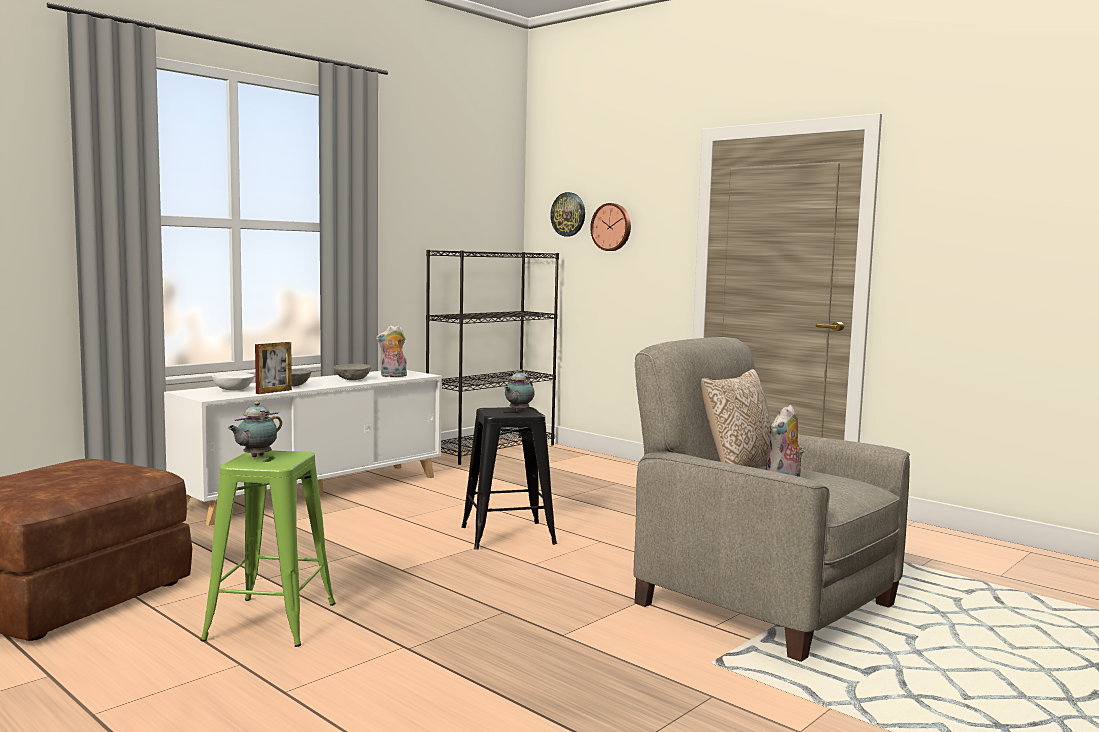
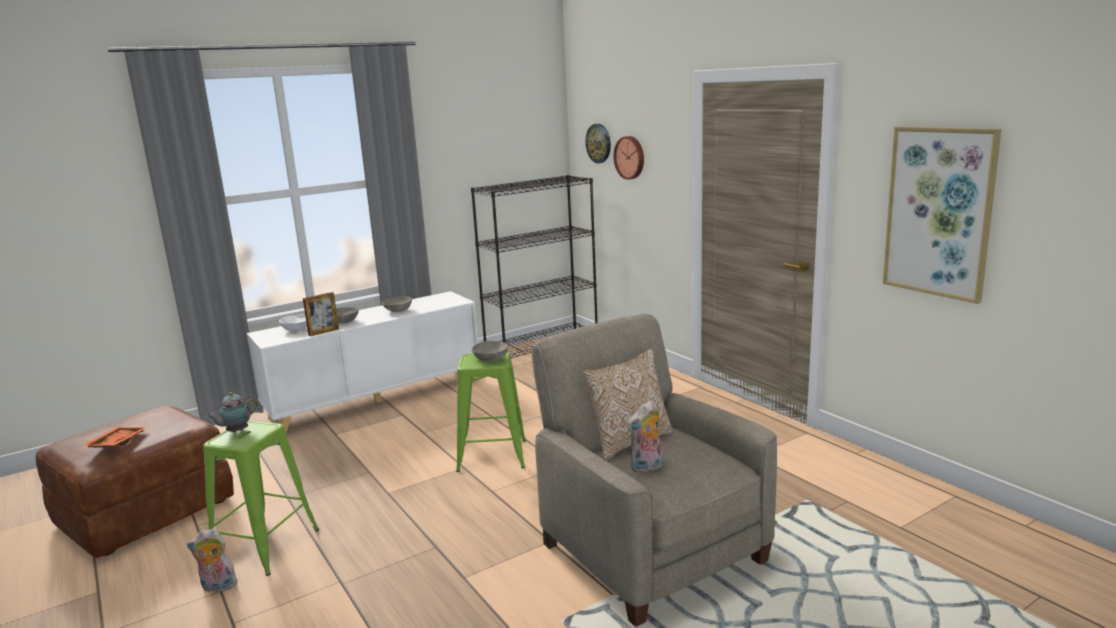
camera: 15 degrees right, 10 degrees up
plush toy [376,325,407,377] -> plush toy moved to [186,528,240,592]
black stool [461,407,557,550] -> green stool [456,352,526,472]
teapot [504,369,535,411] -> grey bowl [472,341,508,362]
none -> orange tray [81,427,147,448]
none -> picture [883,127,1001,304]

